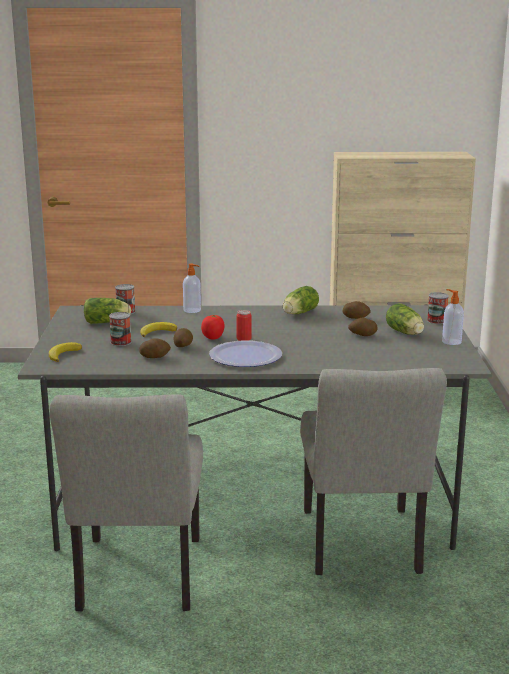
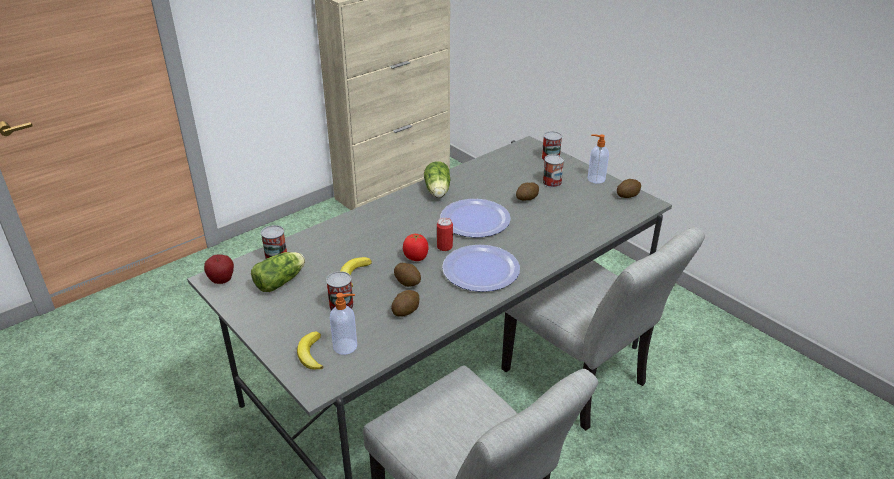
camera: 40 degrees left, 15 degrees up
soap dispenser [183,264,201,313] -> soap dispenser moved to [330,293,357,355]
potato [342,301,371,319] -> potato moved to [617,179,641,198]
lettuce [386,303,424,335] -> can [543,154,564,188]
none -> apple [204,254,234,284]
none -> plate [440,199,511,237]

